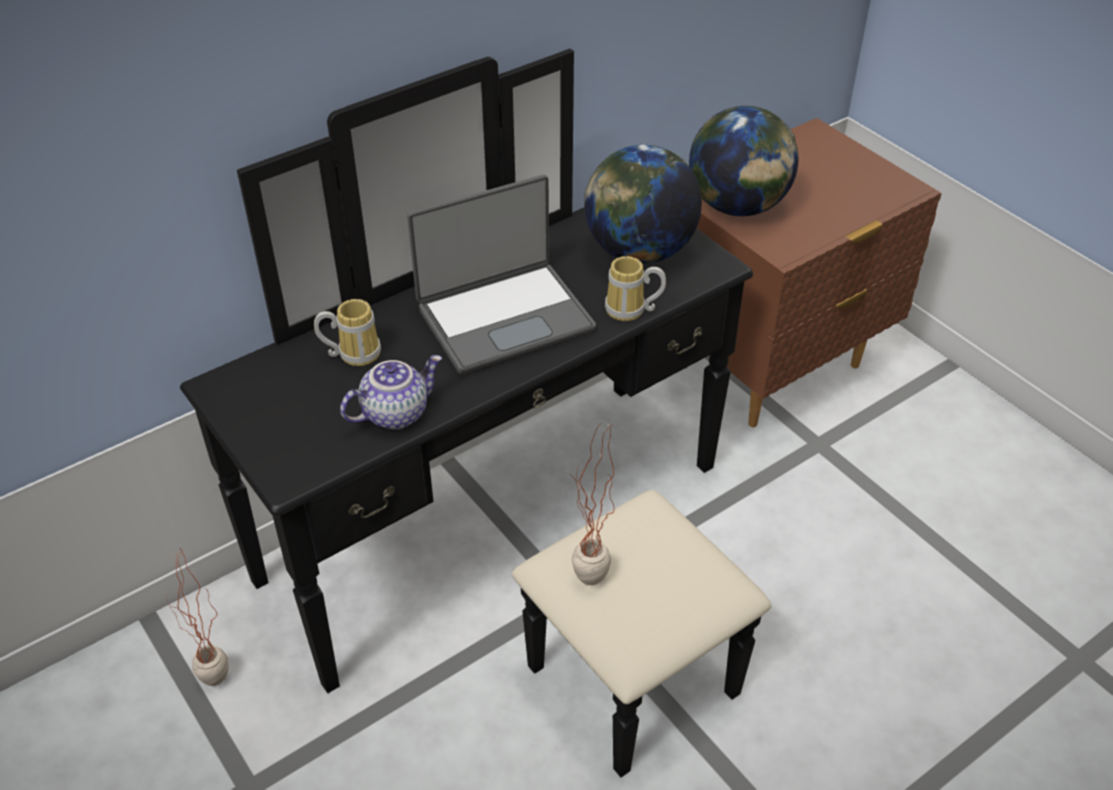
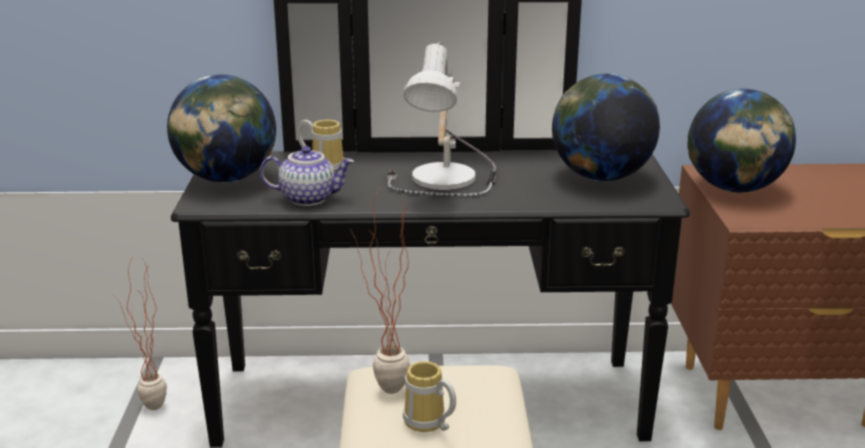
camera: 35 degrees right, 20 degrees down
laptop [407,175,596,374] -> table lamp [387,42,498,196]
mug [605,256,666,321] -> mug moved to [403,361,456,432]
none -> globe [167,75,276,183]

